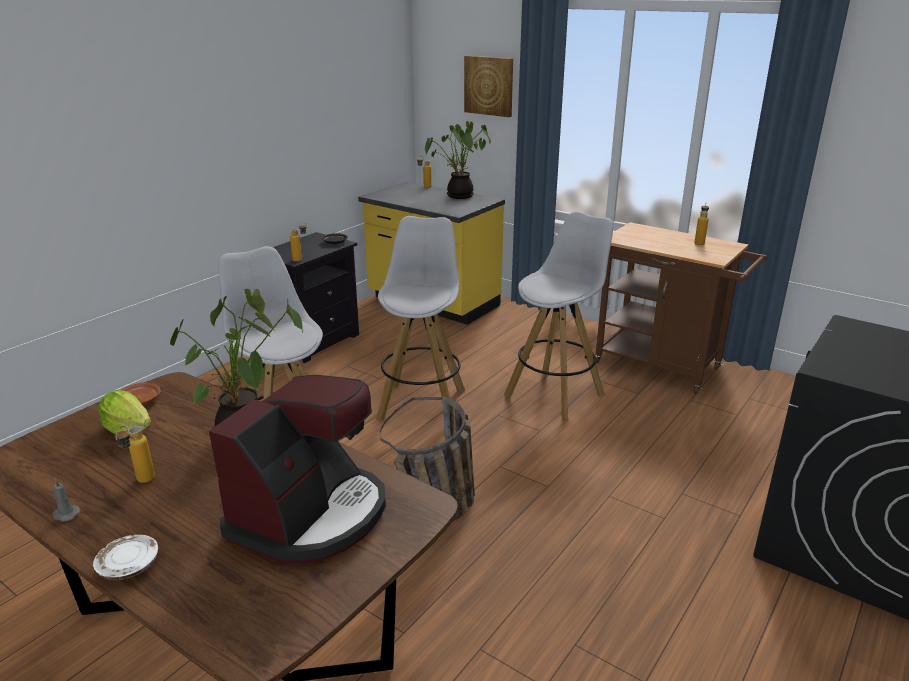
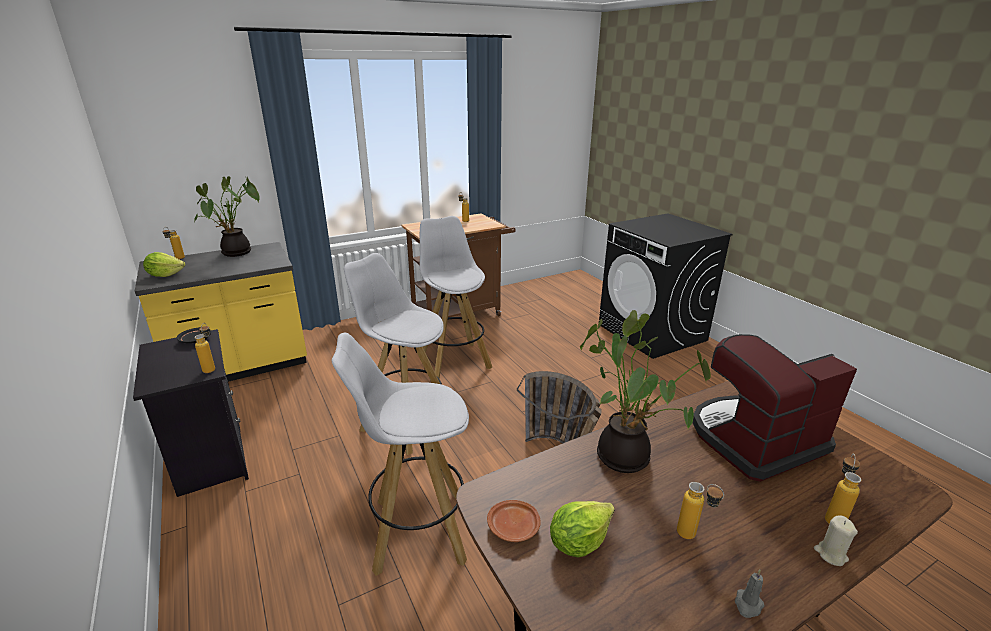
camera: 65 degrees left, 0 degrees up
white plate [93,535,158,580] -> beige candle [814,515,858,566]
coffee machine [209,375,386,564] -> coffee machine turned 75 degrees counterclockwise [692,334,857,482]
picture [464,56,513,117] -> none
none -> lettuce [143,252,185,277]
none -> bottle [825,454,861,524]

